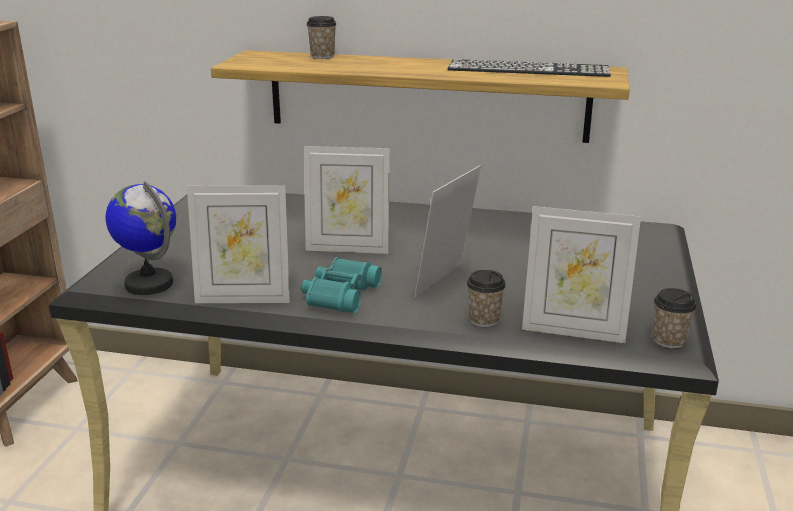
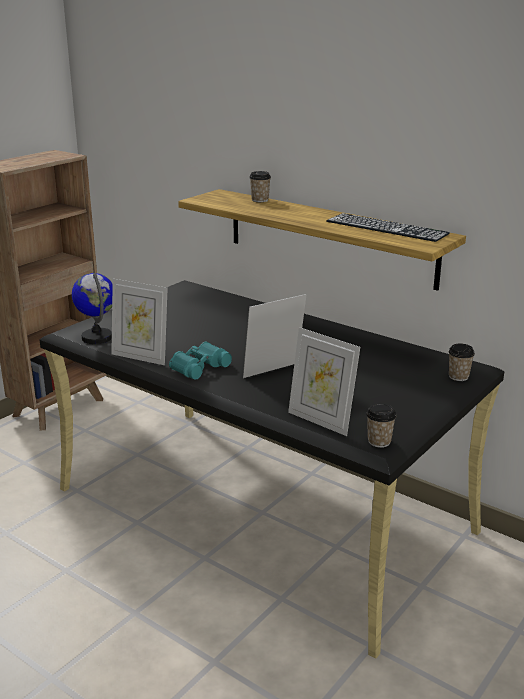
camera: 25 degrees right, 0 degrees up
picture frame [304,146,390,254] -> none
cup [467,270,506,327] -> cup moved to [448,343,475,381]

